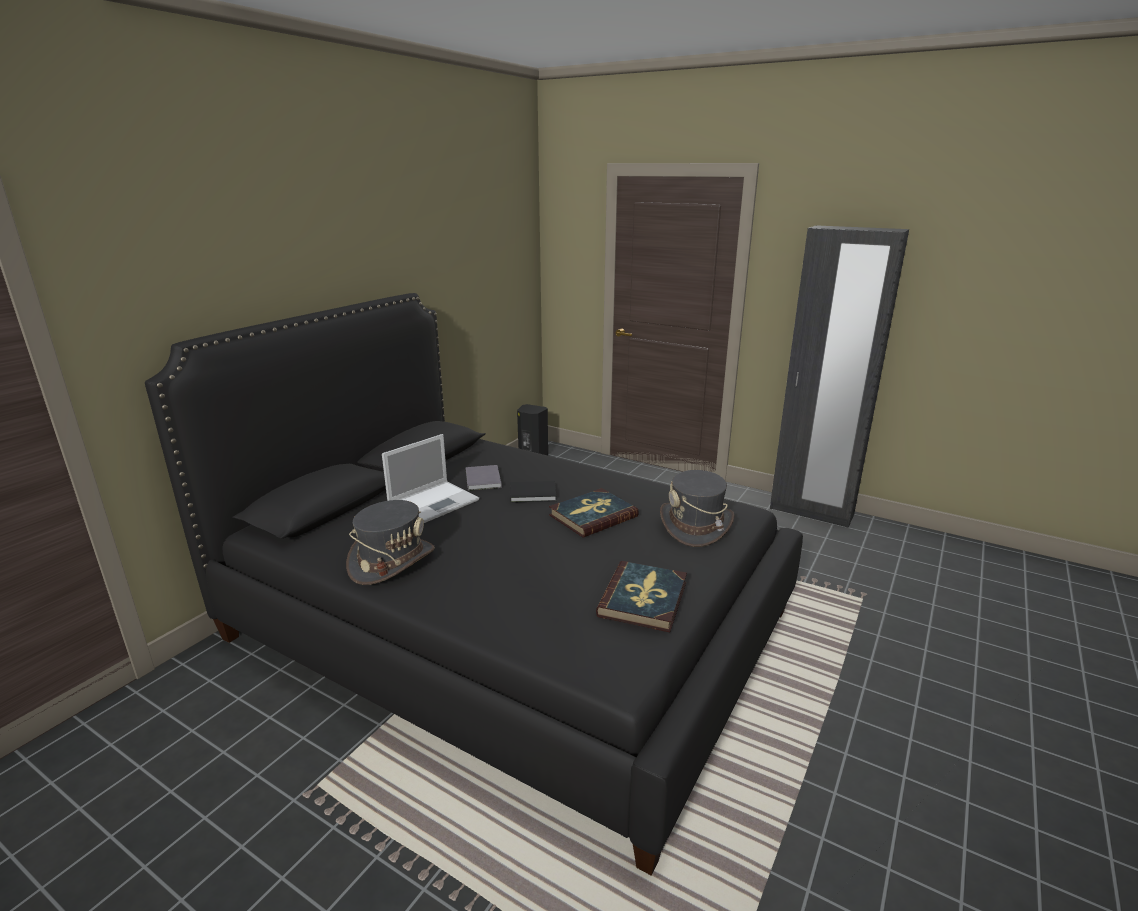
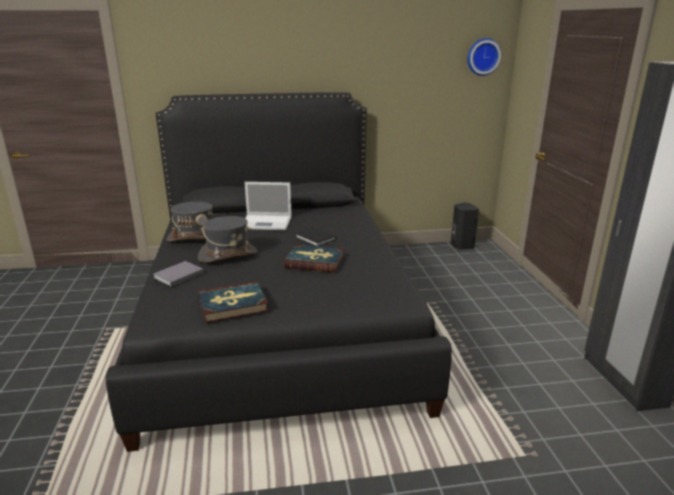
camera: 50 degrees right, 0 degrees up
grey book [465,465,502,491] -> grey book moved to [153,261,204,287]
grey hat [660,470,735,547] -> grey hat moved to [198,216,258,263]
none -> wall clock [467,38,501,76]

